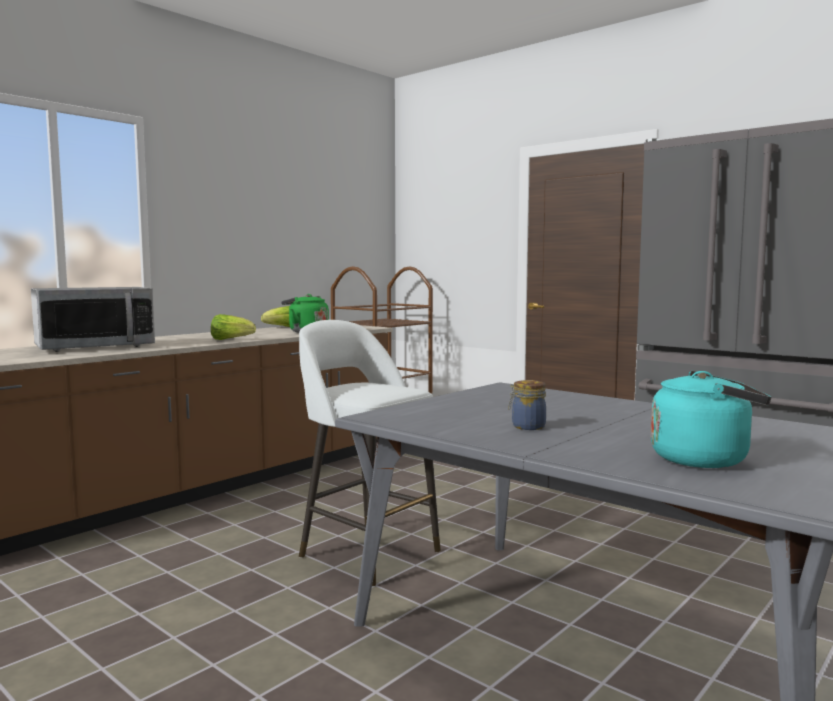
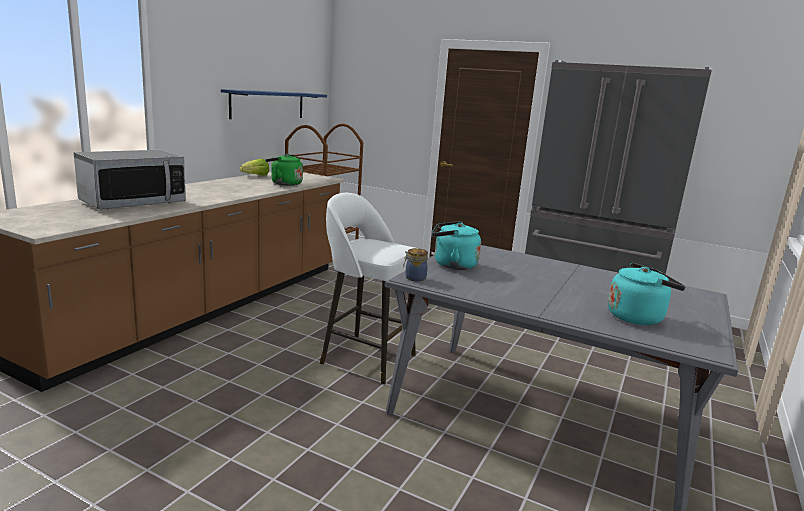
camera: 15 degrees left, 10 degrees up
lettuce [211,314,256,340] -> none
jar [508,380,546,430] -> jar moved to [403,248,428,282]
none -> blue shelf [221,89,327,119]
none -> turquoise kettle [432,221,481,270]

